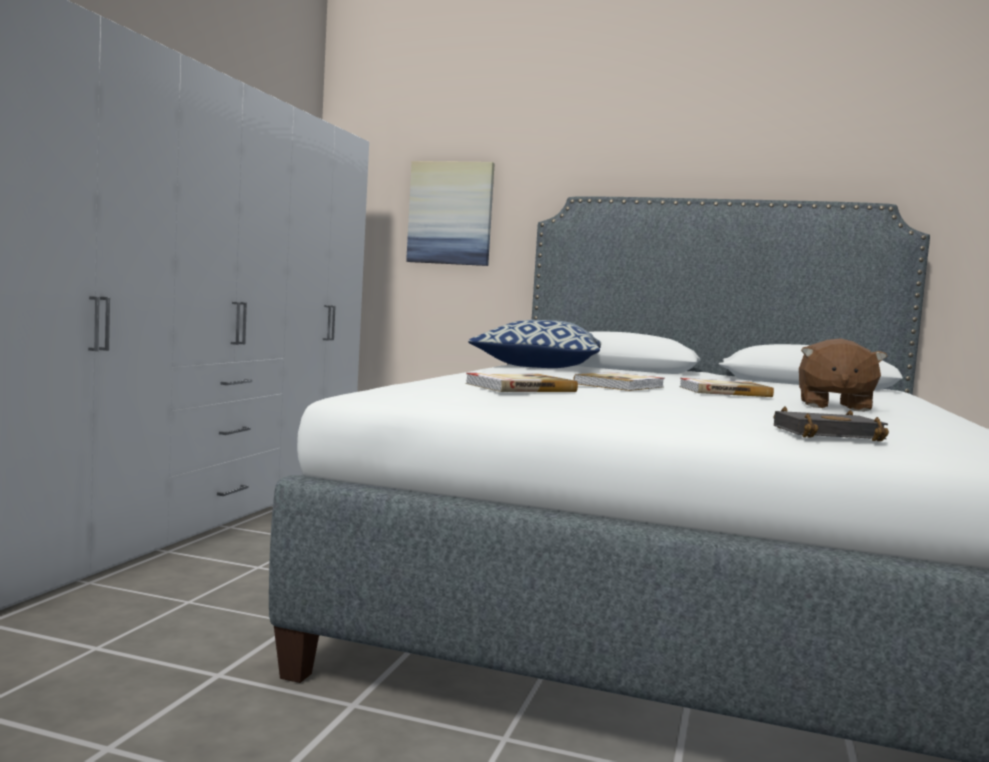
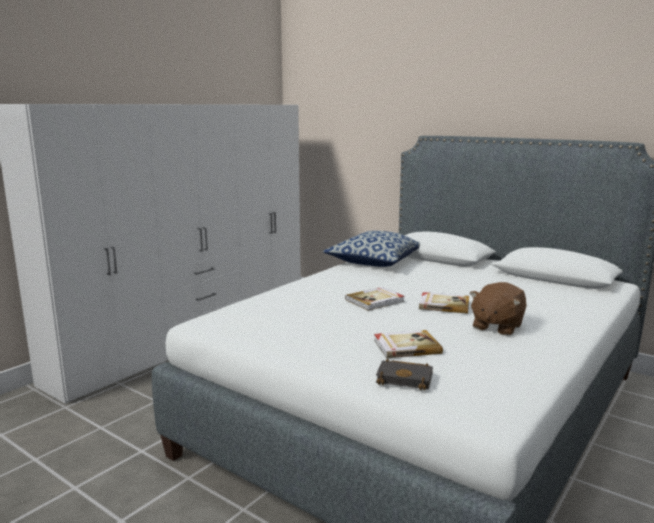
camera: 20 degrees right, 10 degrees up
picture [406,161,495,266] -> none
book [465,373,578,392] -> book moved to [374,330,443,358]

